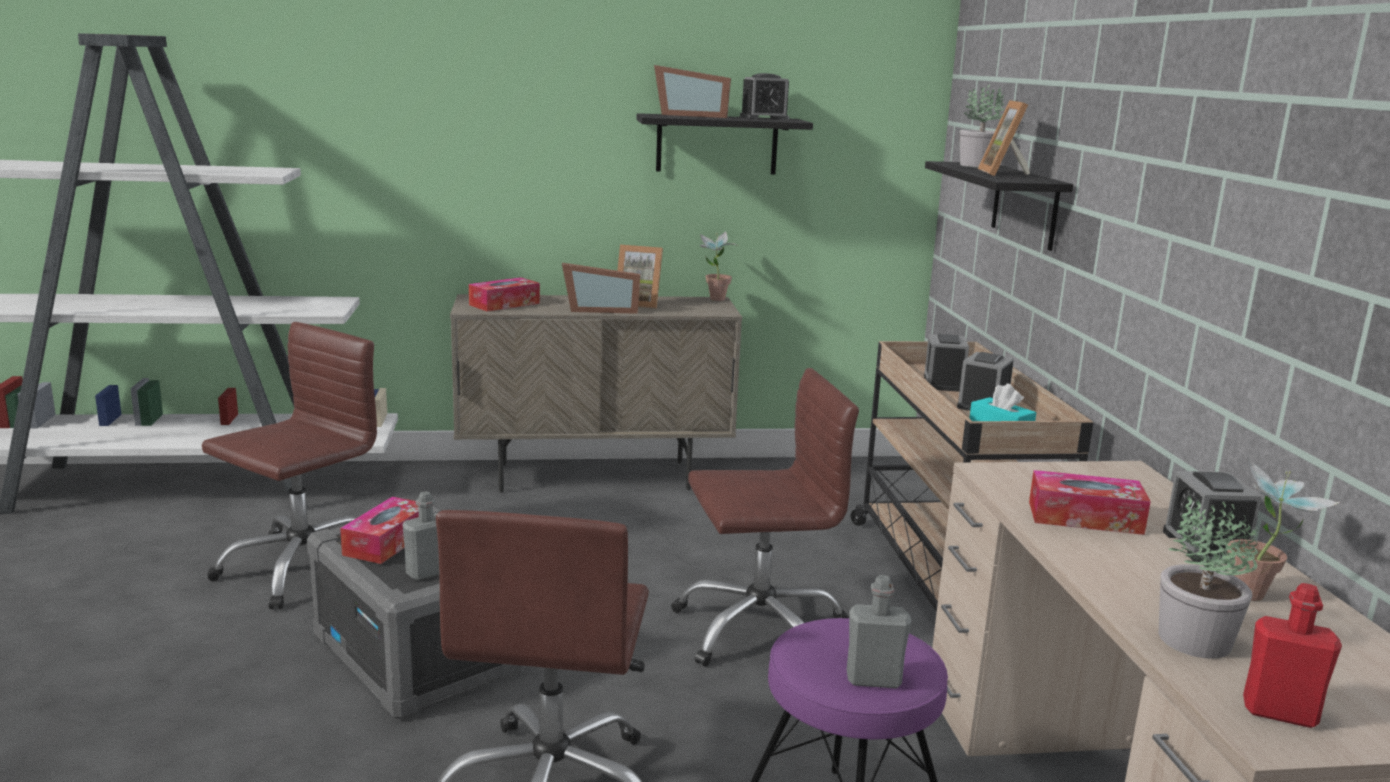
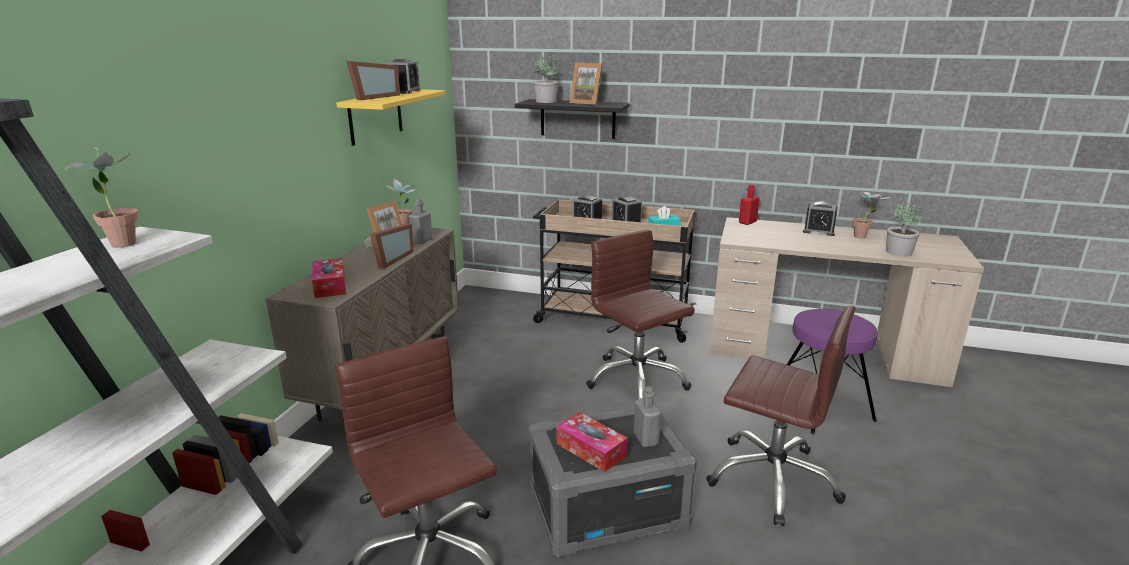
camera: 65 degrees left, 5 degrees up
black shelf [636,113,813,174] -> yellow shelf [336,89,446,146]
brown office chair [671,368,859,667] -> brown office chair turned 45 degrees counterclockwise [586,229,695,399]
grey bottle [847,575,911,688] -> grey bottle moved to [409,198,432,244]
tissue box [1029,470,1151,535] -> none
red bottle [1243,583,1342,728] -> red bottle moved to [739,184,760,225]
none -> potted plant [65,147,138,248]

